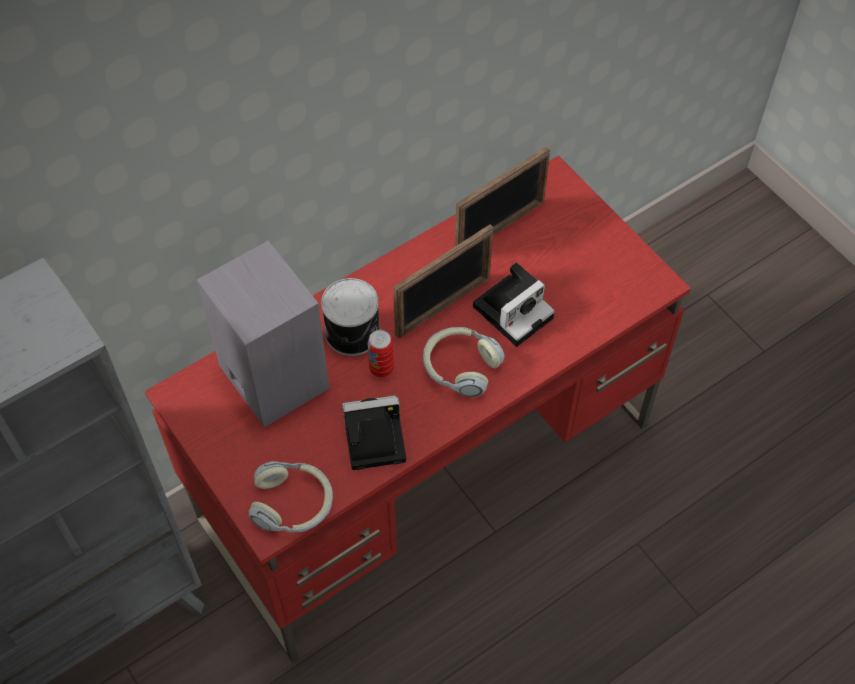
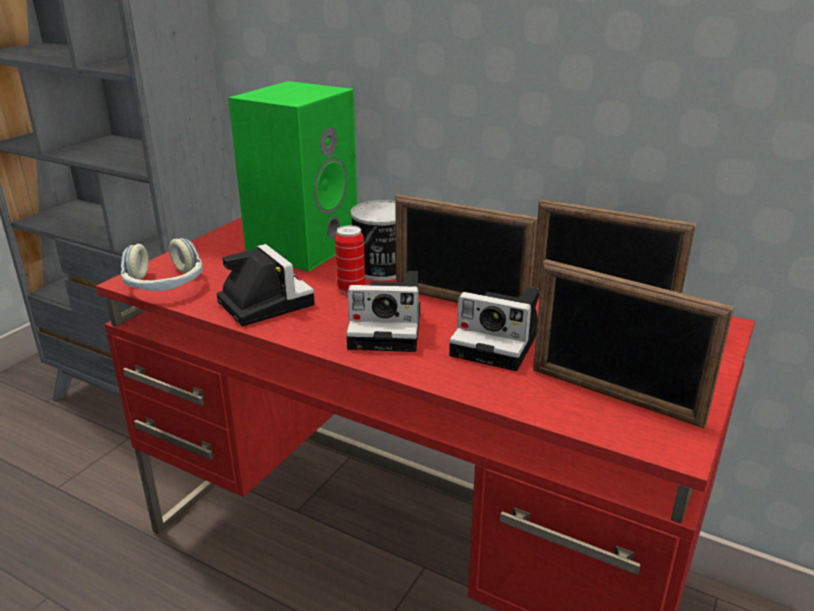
camera: 65 degrees right, 30 degrees down
grey speaker [197,241,330,427] -> green speaker [228,81,358,272]
headphones [423,327,504,397] -> camera [346,271,420,352]
none -> picture frame [533,259,734,428]

